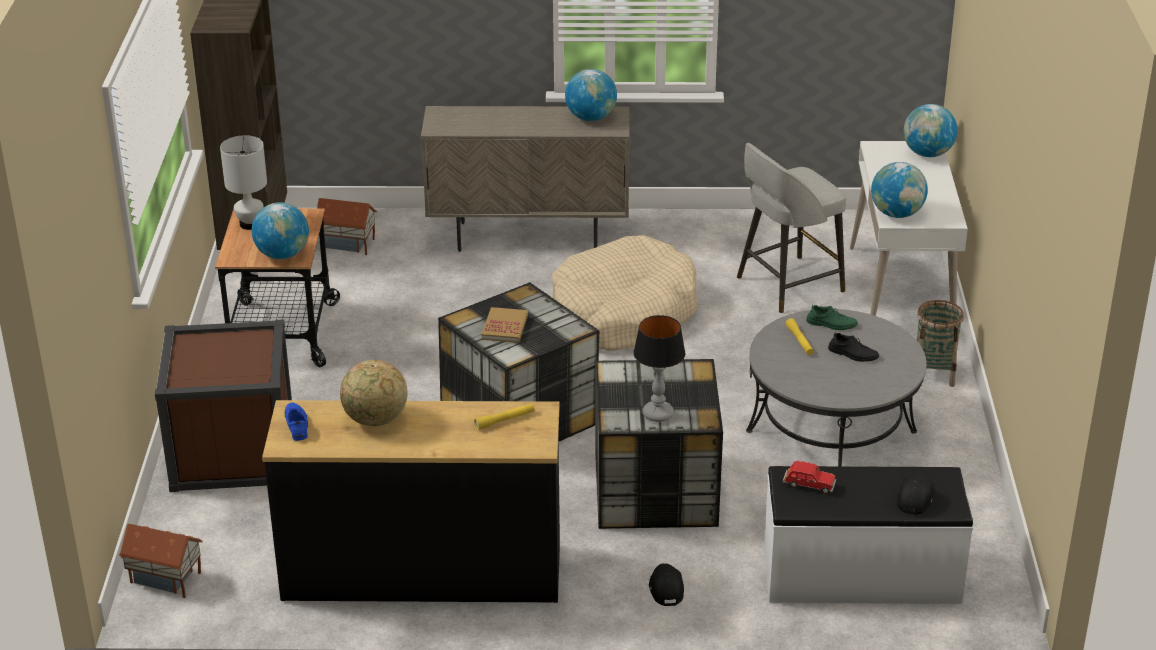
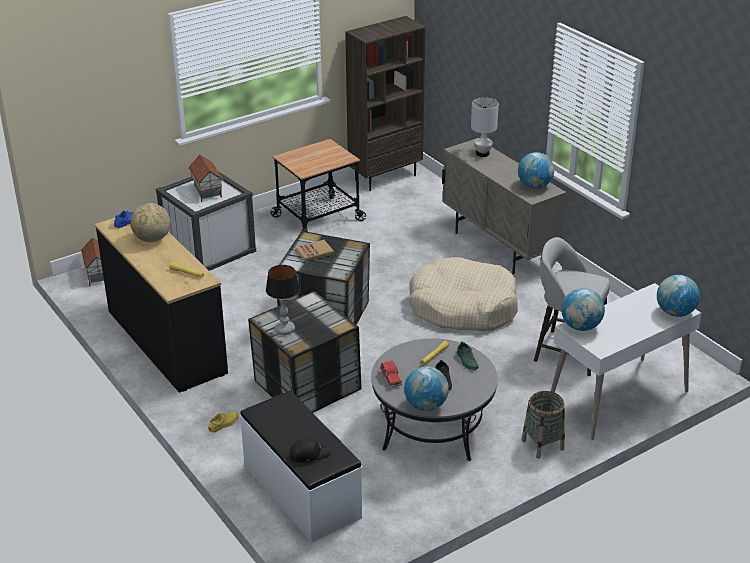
camera: 55 degrees right, 0 degrees up
brown storage box [155,319,292,492] -> white storage box [156,171,256,271]
white table lamp [220,135,267,230] -> white table lamp moved to [471,97,499,157]
globe [252,202,309,259] -> globe moved to [404,366,449,411]
toy house [317,198,377,255] -> toy house moved to [188,154,223,202]
black cap [649,563,684,606] -> yellow shoe [208,411,239,433]
red toy car [783,461,836,494] -> red toy car moved to [380,360,402,388]

